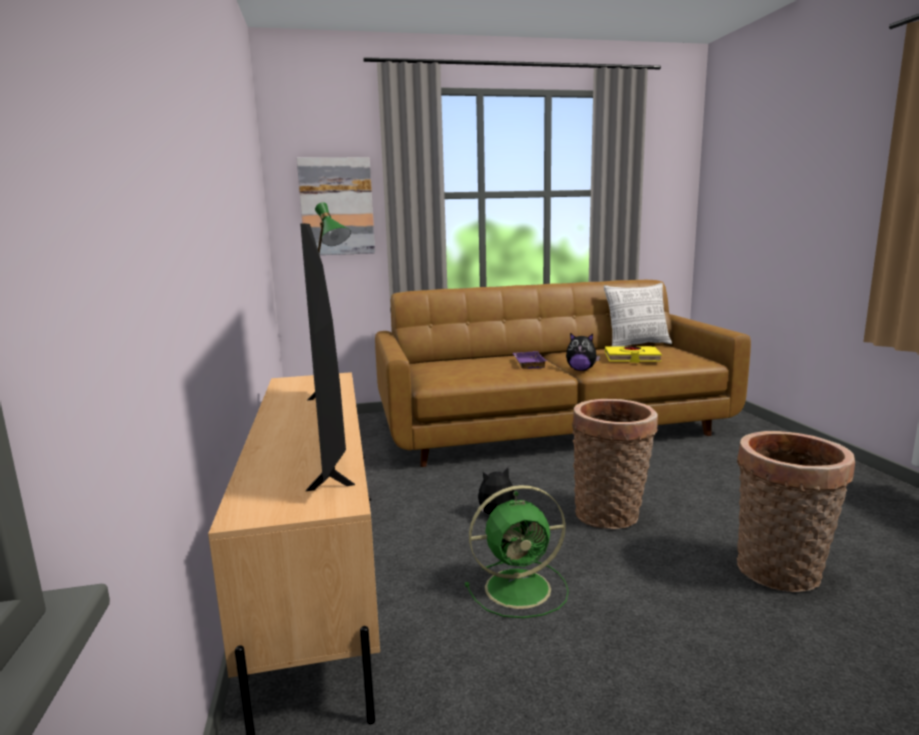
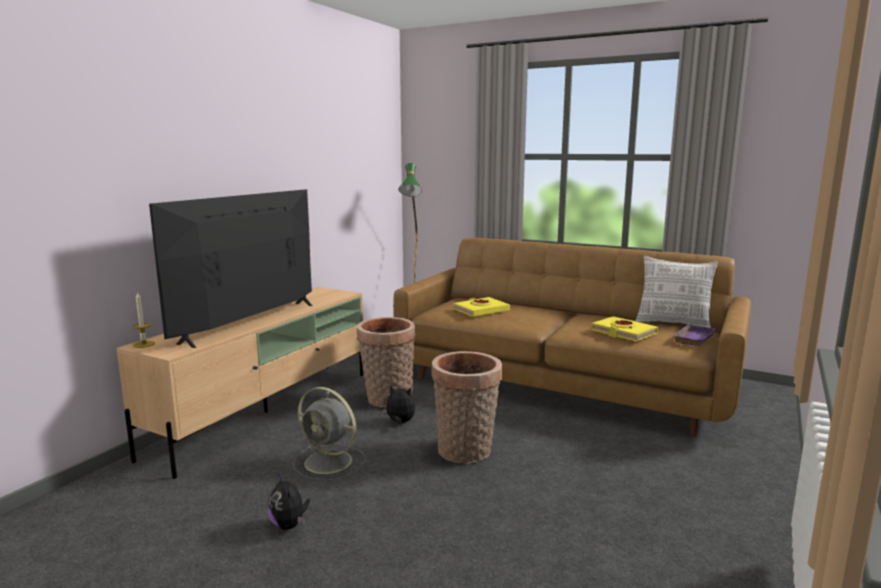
camera: 40 degrees right, 0 degrees up
picture [297,157,375,255] -> none
green fan [465,485,569,618] -> grey fan [293,387,366,481]
purple tray [513,351,547,369] -> purple tray moved to [672,325,716,346]
plush toy [566,333,600,371] -> plush toy moved to [267,473,310,530]
basket [737,431,855,592] -> basket moved to [357,317,416,408]
none -> candle [132,293,155,348]
none -> yellow book [454,297,510,317]

